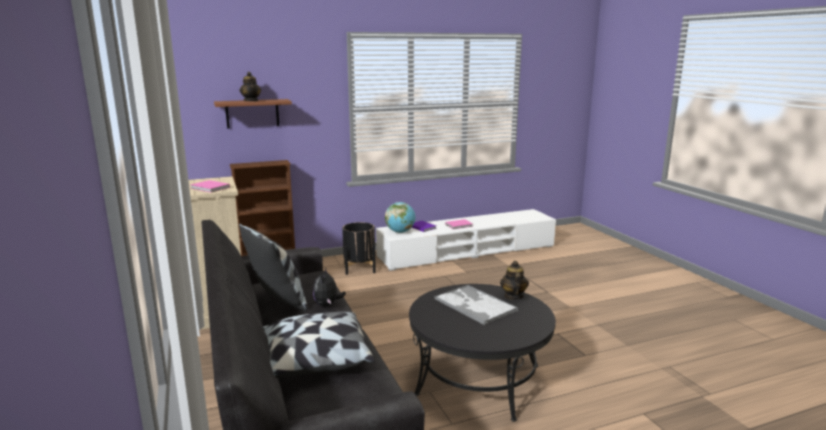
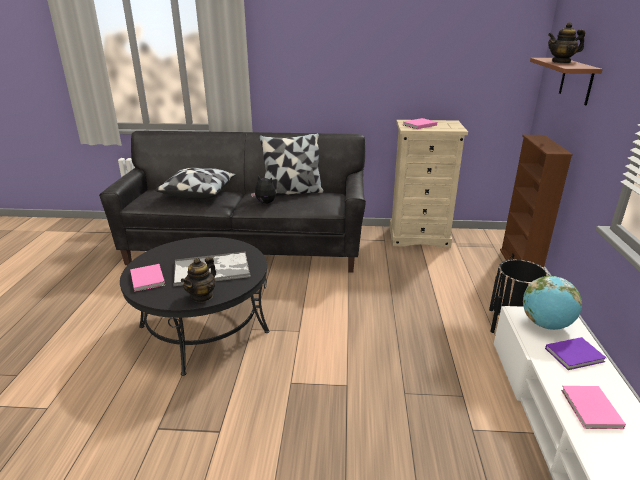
camera: 115 degrees right, 10 degrees up
teapot [500,261,529,300] -> teapot turned 90 degrees clockwise [181,257,216,303]
none -> pink book [130,264,165,292]

